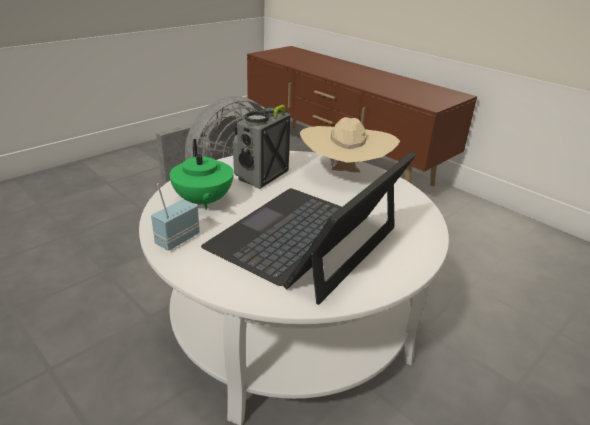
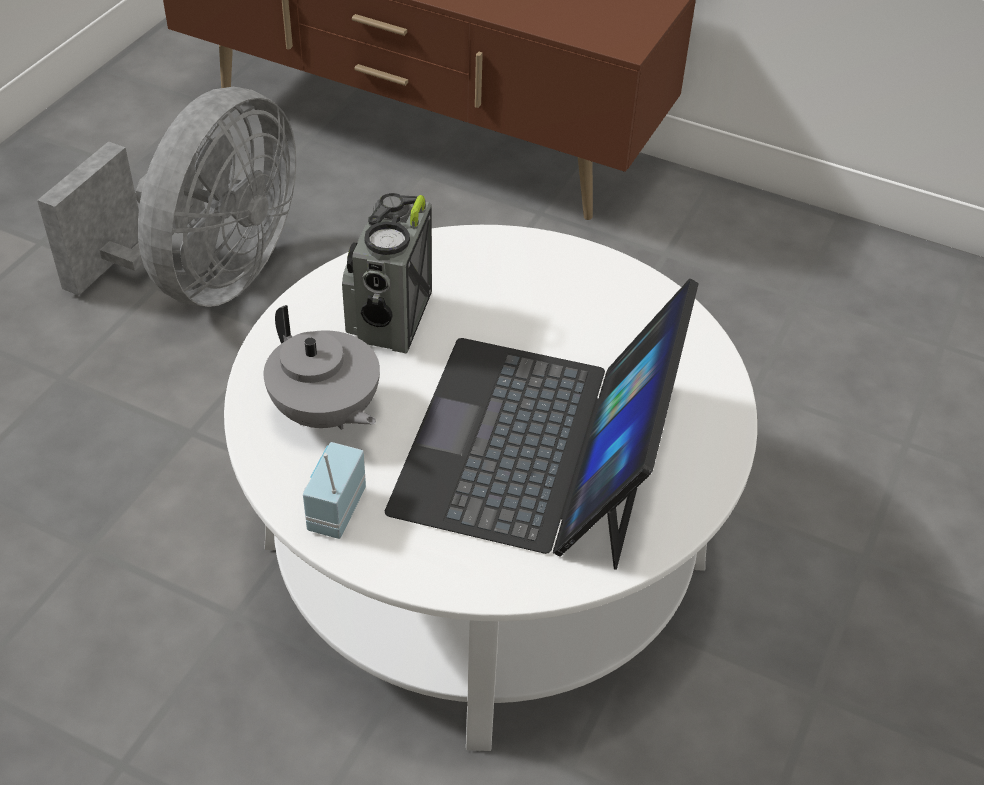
camera: 20 degrees left, 15 degrees up
green teapot [169,139,233,210] -> grey teapot [263,305,380,430]
beige hat [300,117,400,173] -> none

